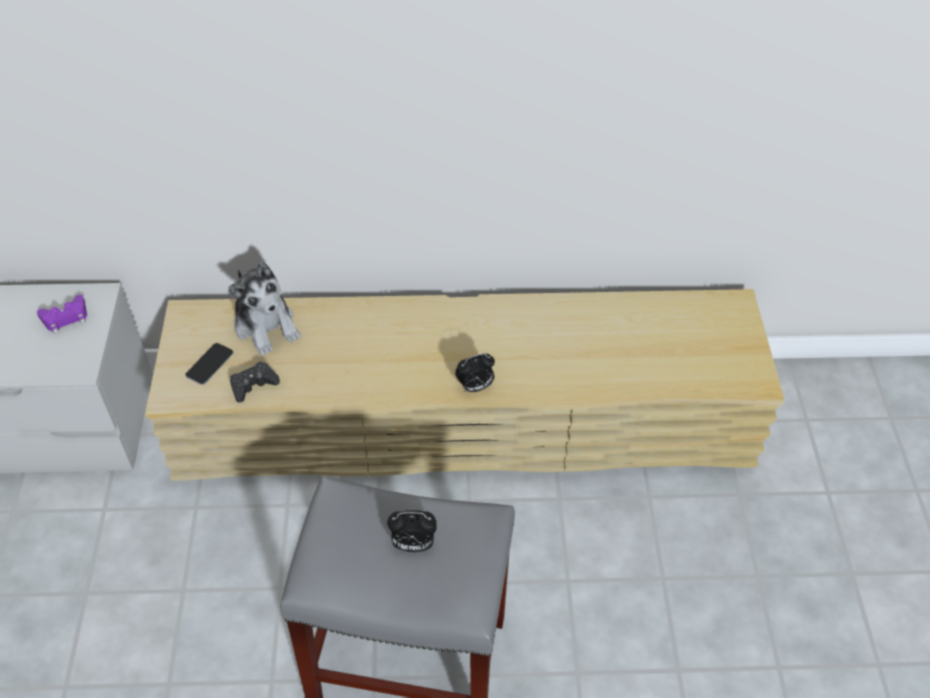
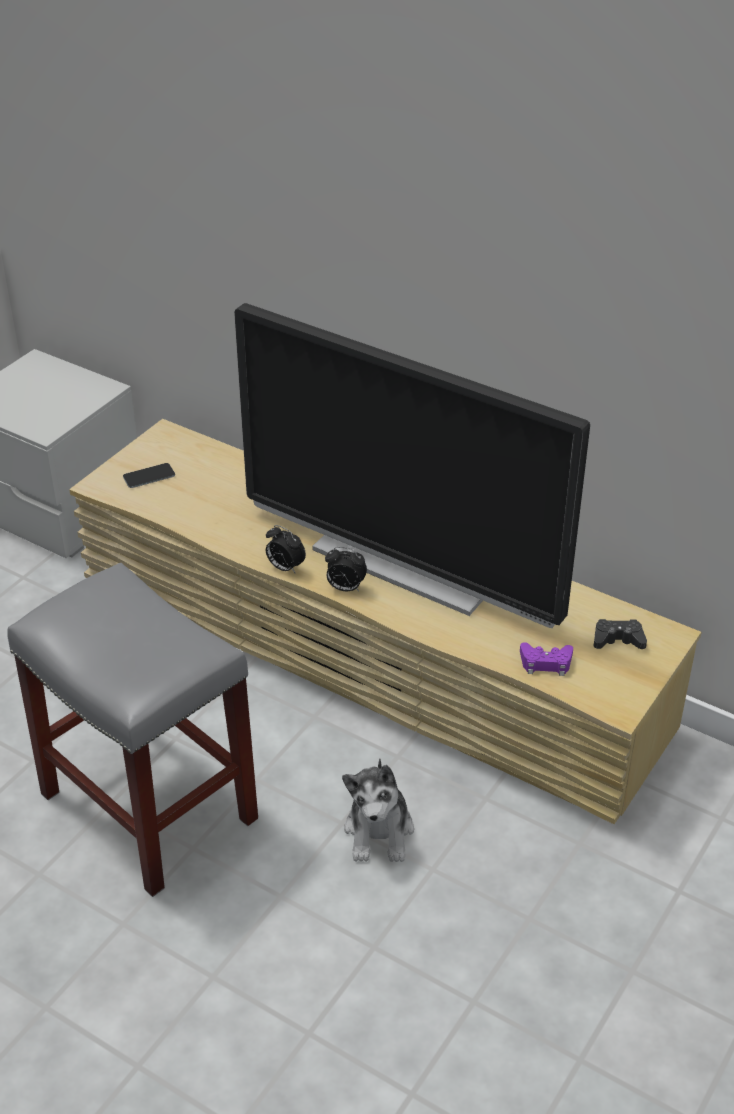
camera: 35 degrees right, 10 degrees down
purple game controller [37,295,87,333] -> purple game controller moved to [520,642,573,676]
plush toy [228,262,301,356] -> plush toy moved to [342,759,414,862]
black game controller [230,361,280,403] -> black game controller moved to [593,619,647,649]
alarm clock [387,510,437,552] -> alarm clock moved to [266,525,306,574]
none -> television [234,303,590,628]

